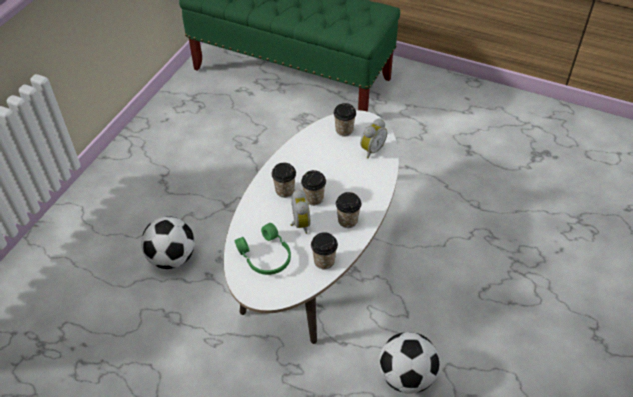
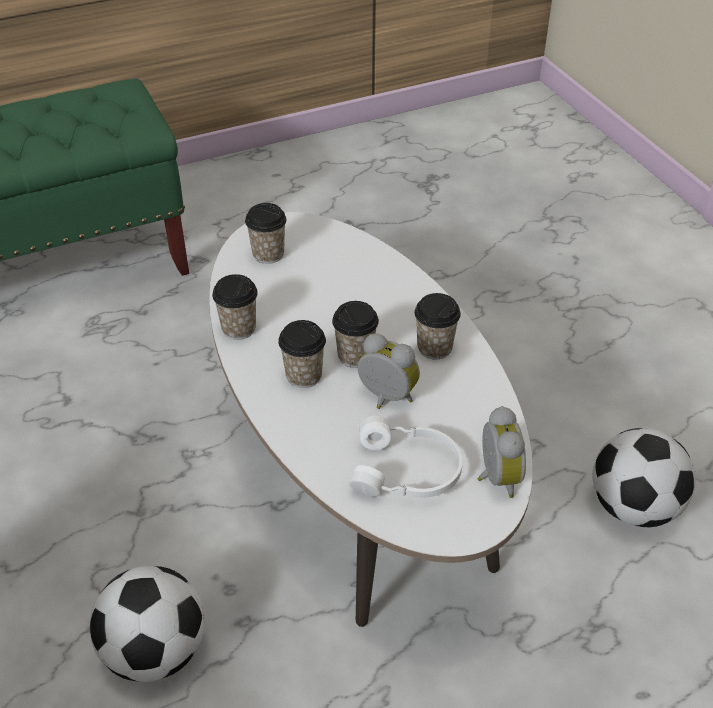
camera: 50 degrees left, 5 degrees down
green headphones [235,223,291,275] -> white headphones [349,416,463,498]
cup [311,232,338,269] -> cup moved to [212,274,258,340]
alarm clock [360,118,387,158] -> alarm clock moved to [478,406,526,498]

